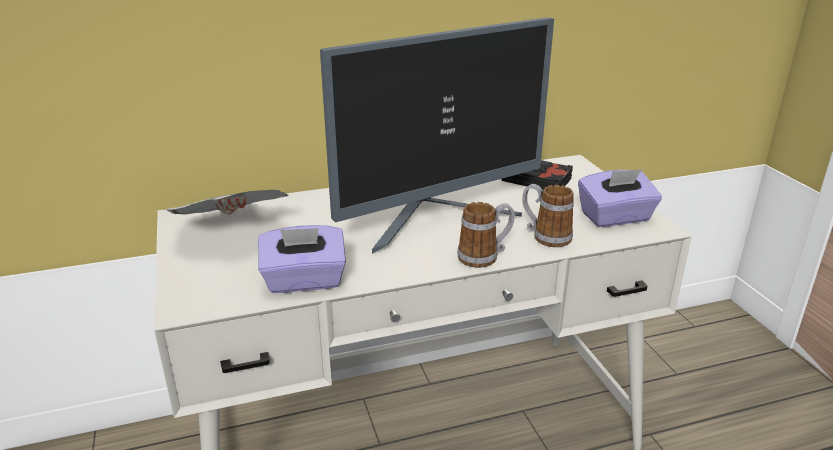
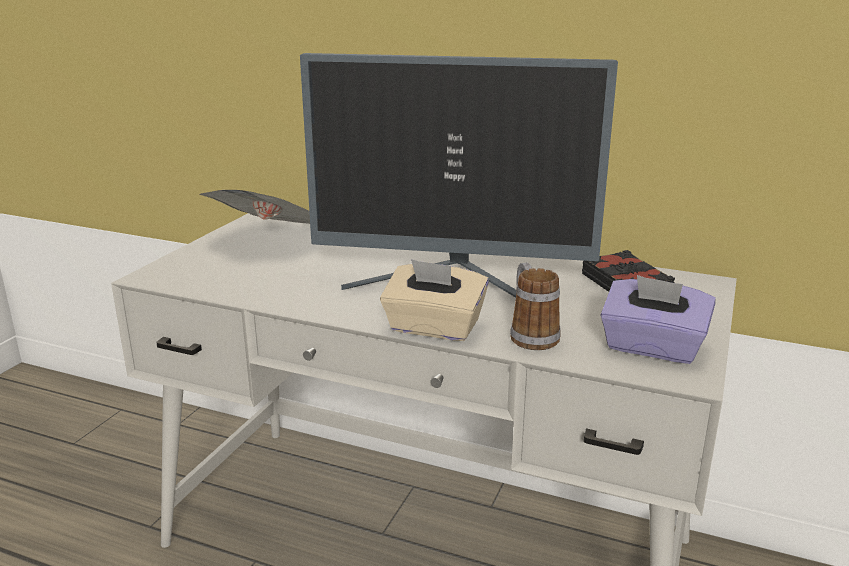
camera: 40 degrees right, 5 degrees down
purple tissue box [258,225,346,293] -> none
mug [457,202,515,268] -> beige tissue box [380,259,489,341]

